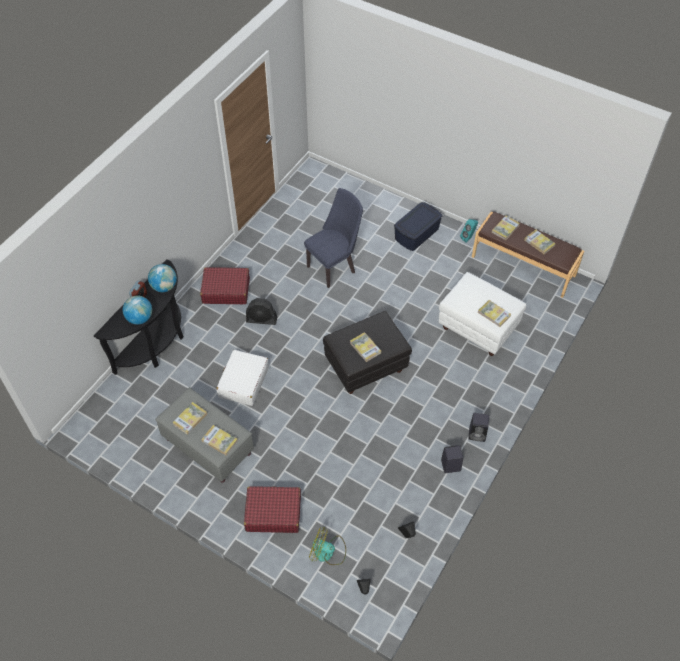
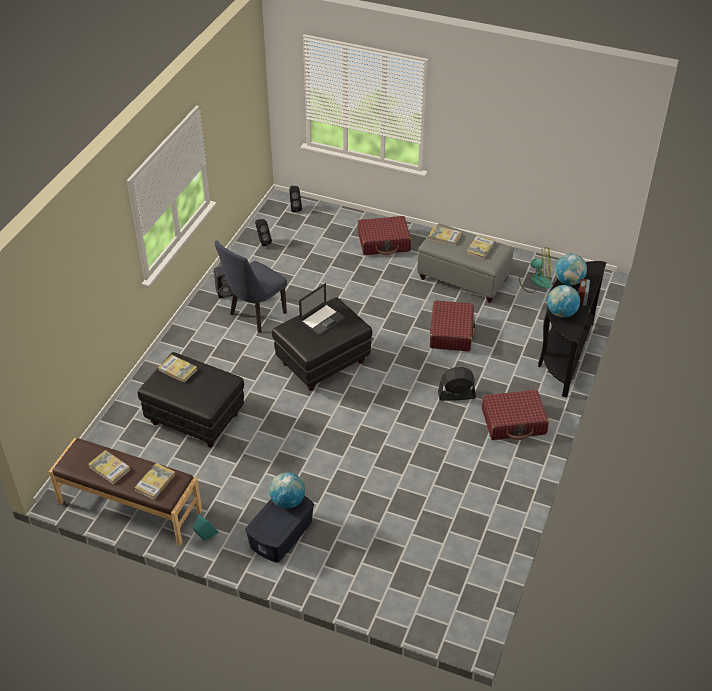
camera: 170 degrees right, 10 degrees down
white suitcase [216,350,269,406] -> red suitcase [430,300,476,352]
blue chair [304,188,363,288] -> blue chair moved to [215,241,287,333]
fan [309,527,346,565] -> fan moved to [519,247,552,293]
book [350,332,381,362] -> laptop [299,283,346,336]
white ottoman [439,272,526,356] -> black ottoman [138,352,244,447]
black speaker [468,413,489,442] -> none
none -> globe [269,472,305,509]

